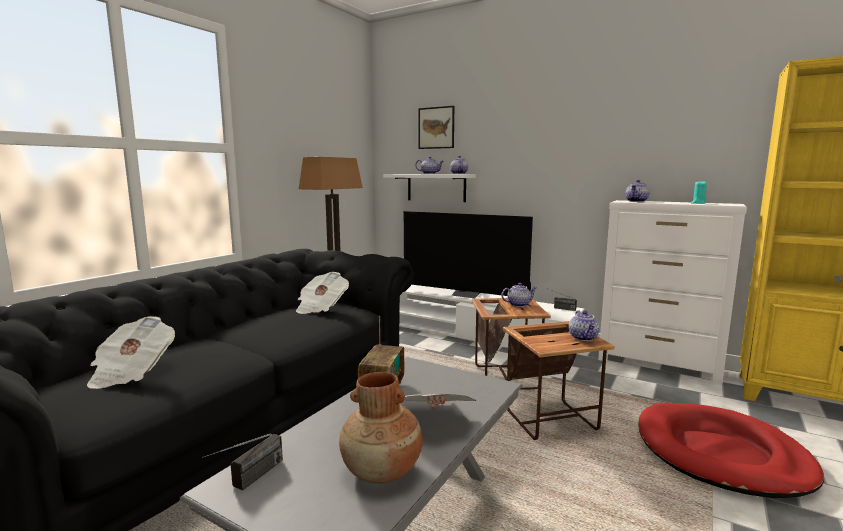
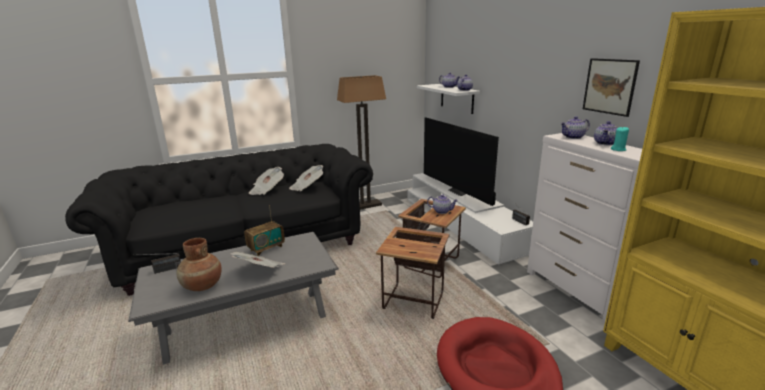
camera: 35 degrees right, 10 degrees up
newspaper [87,316,175,389] -> newspaper moved to [249,167,284,195]
picture [418,106,454,149] -> picture moved to [583,58,640,117]
teapot [569,310,599,341] -> teapot moved to [594,121,617,145]

